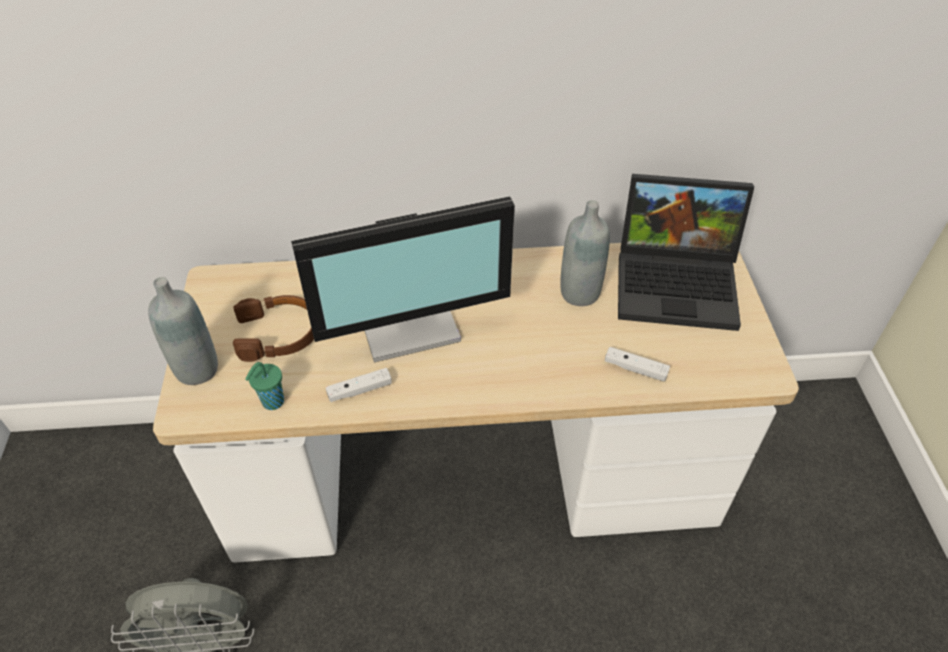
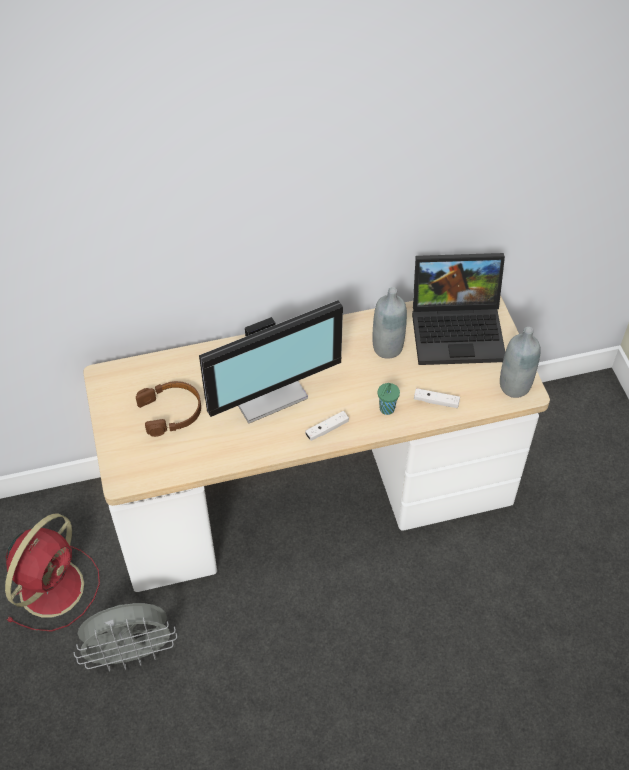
camera: 10 degrees left, 5 degrees up
grey bottle [148,277,218,385] -> grey bottle moved to [500,327,541,398]
green cup [245,362,284,410] -> green cup moved to [378,383,400,415]
white game controller [326,368,392,402] -> white game controller moved to [305,411,349,441]
none -> red fan [5,513,100,632]

